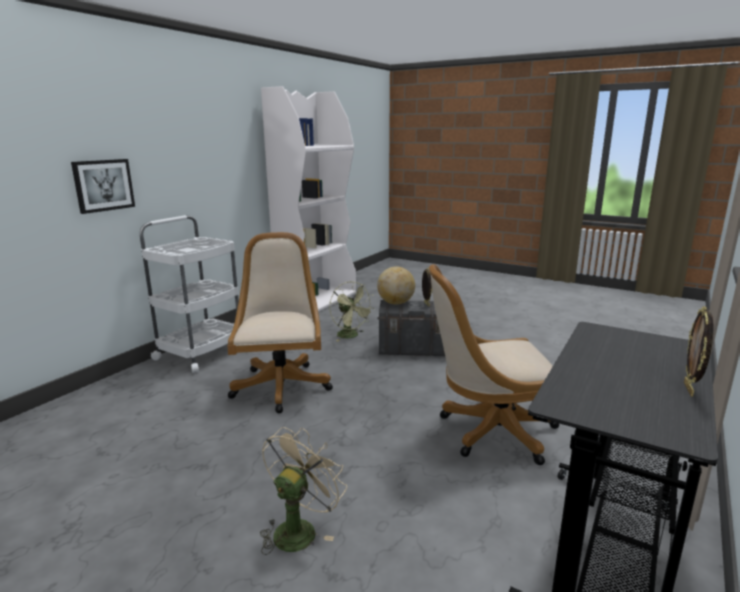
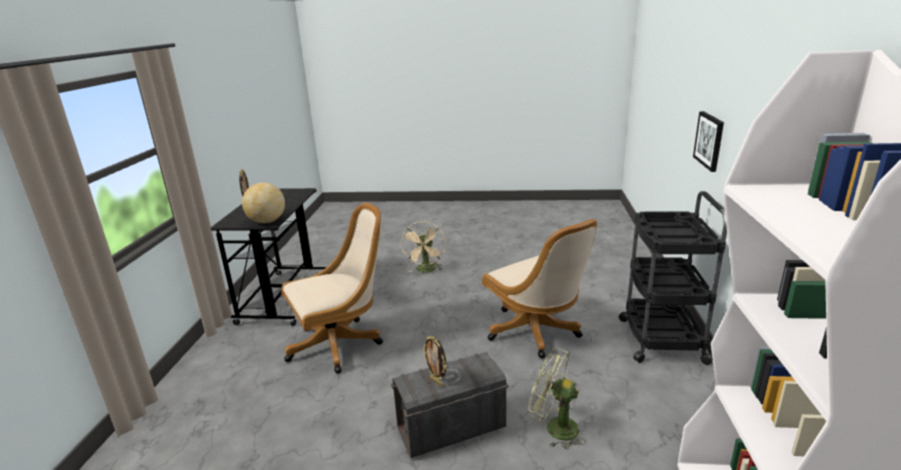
camera: 155 degrees right, 5 degrees up
white cart [140,215,239,373] -> black cart [619,191,727,365]
globe [377,267,415,304] -> globe moved to [242,183,285,223]

